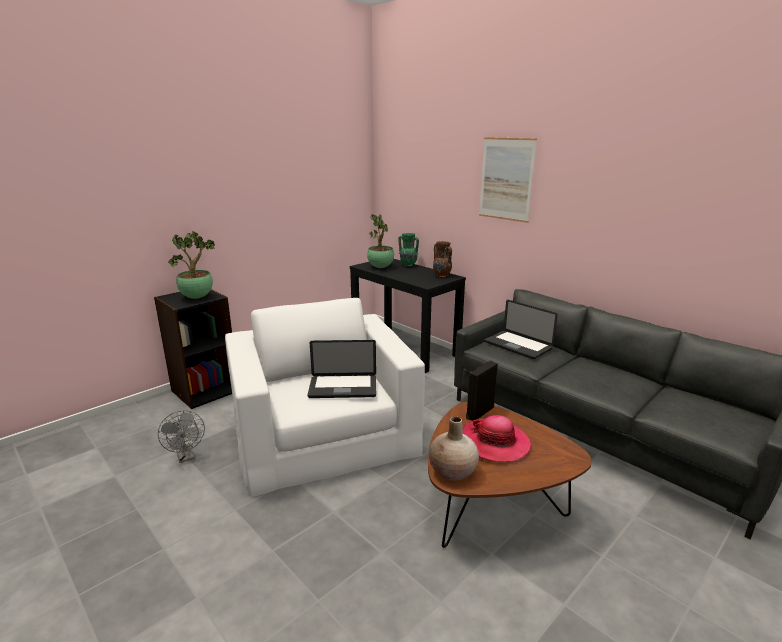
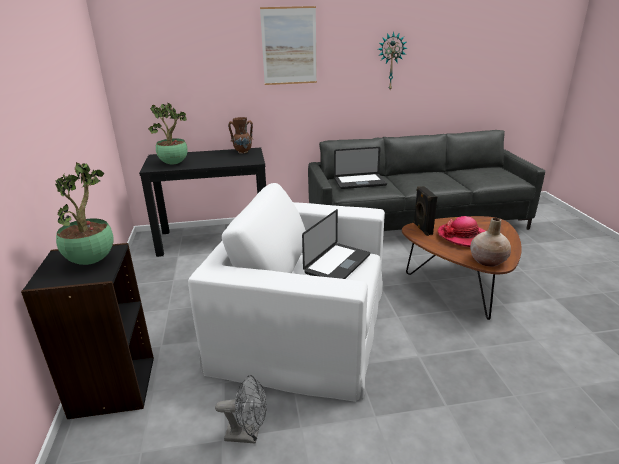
camera: 55 degrees left, 5 degrees up
green vase [398,233,419,266] -> none
none -> wall clock [378,32,407,90]

